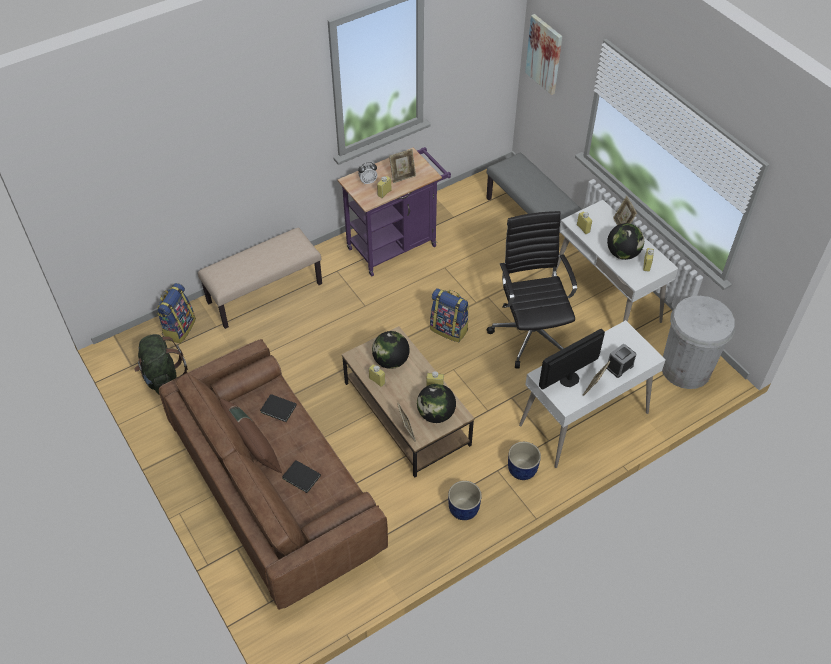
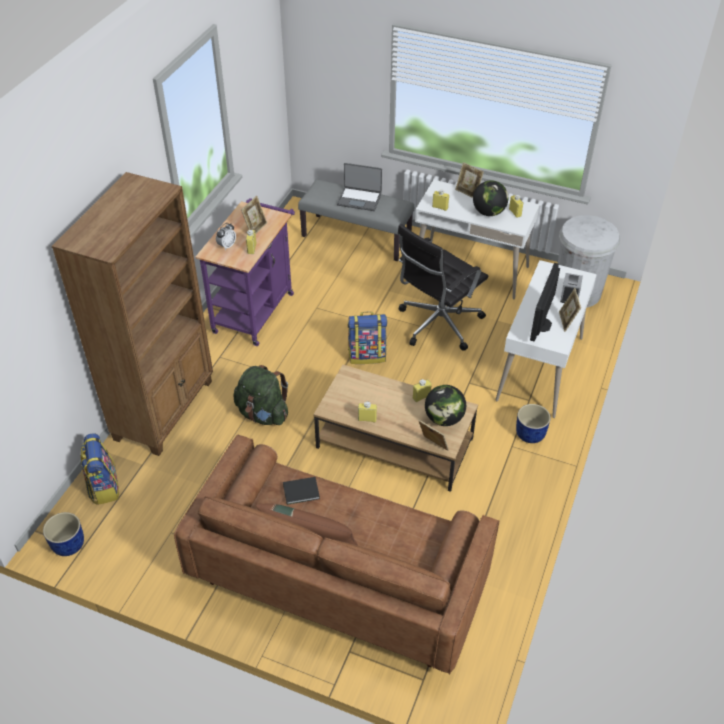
camera: 35 degrees left, 5 degrees down
green backpack [134,334,188,395] -> green backpack moved to [233,365,288,425]
beige bench [198,228,322,329] -> brown bookcase [52,172,213,456]
black book [282,460,321,493] -> none
globe [372,331,410,369] -> none
blue planter [448,481,482,520] -> blue planter moved to [43,512,84,556]
black office chair [487,211,577,369] -> black office chair turned 90 degrees counterclockwise [398,224,488,351]
picture [525,14,562,95] -> none
none -> laptop [337,163,382,211]

